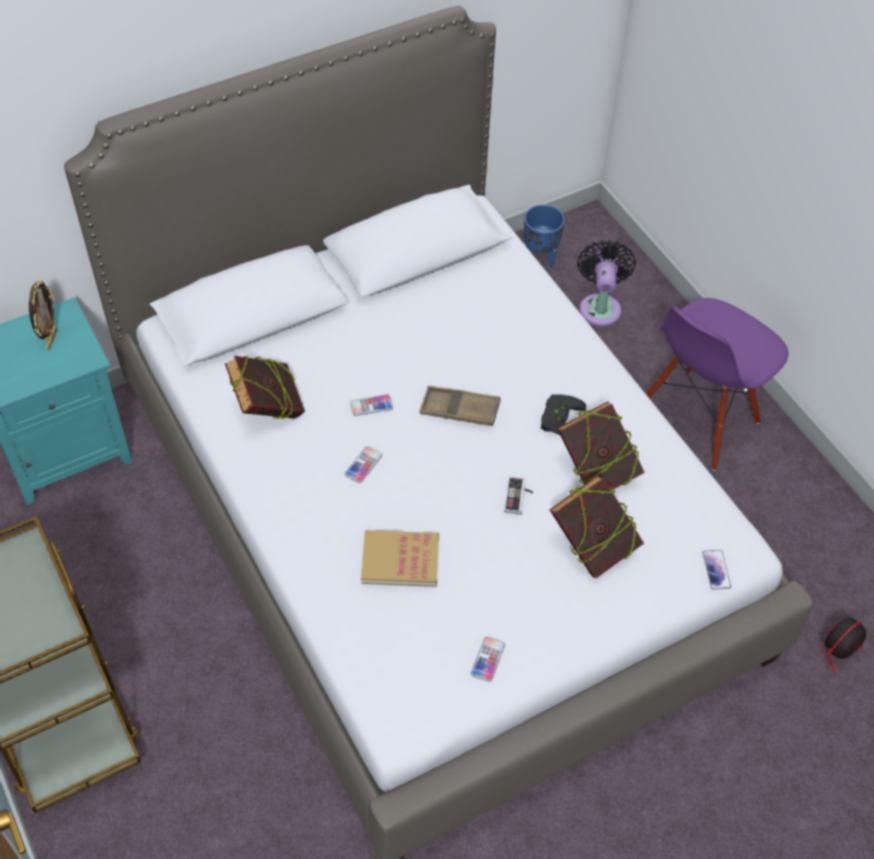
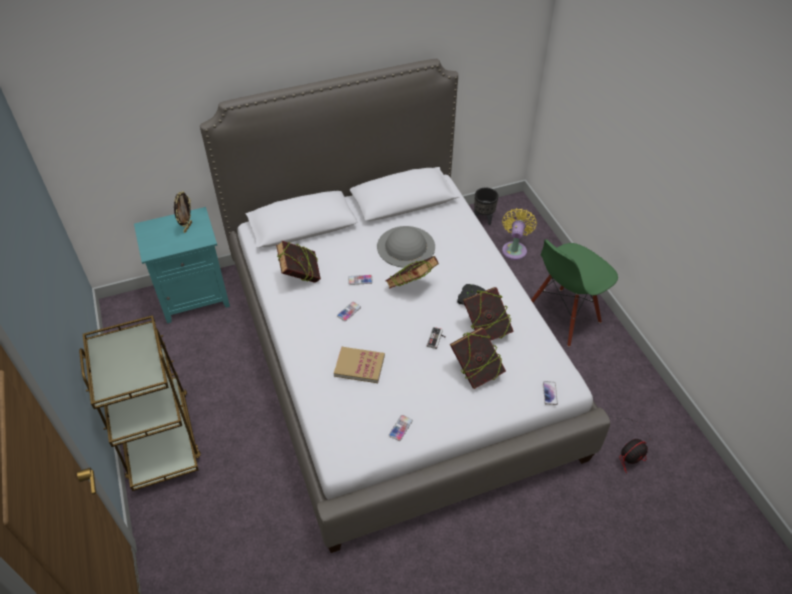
camera: 10 degrees right, 5 degrees down
brown tray [420,386,501,426] -> book [385,256,439,289]
blue planter [524,205,565,267] -> black planter [474,187,498,225]
black fan [577,240,636,327] -> yellow fan [502,208,537,260]
purple chair [646,298,789,471] -> green chair [531,239,618,347]
none -> grey hat [377,226,435,268]

